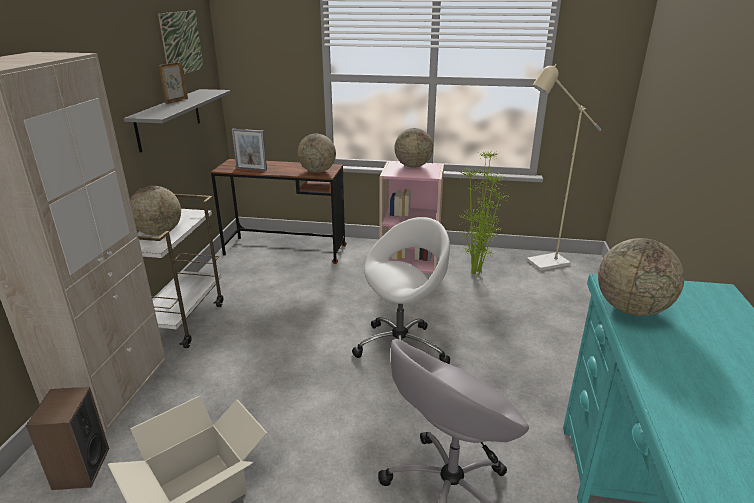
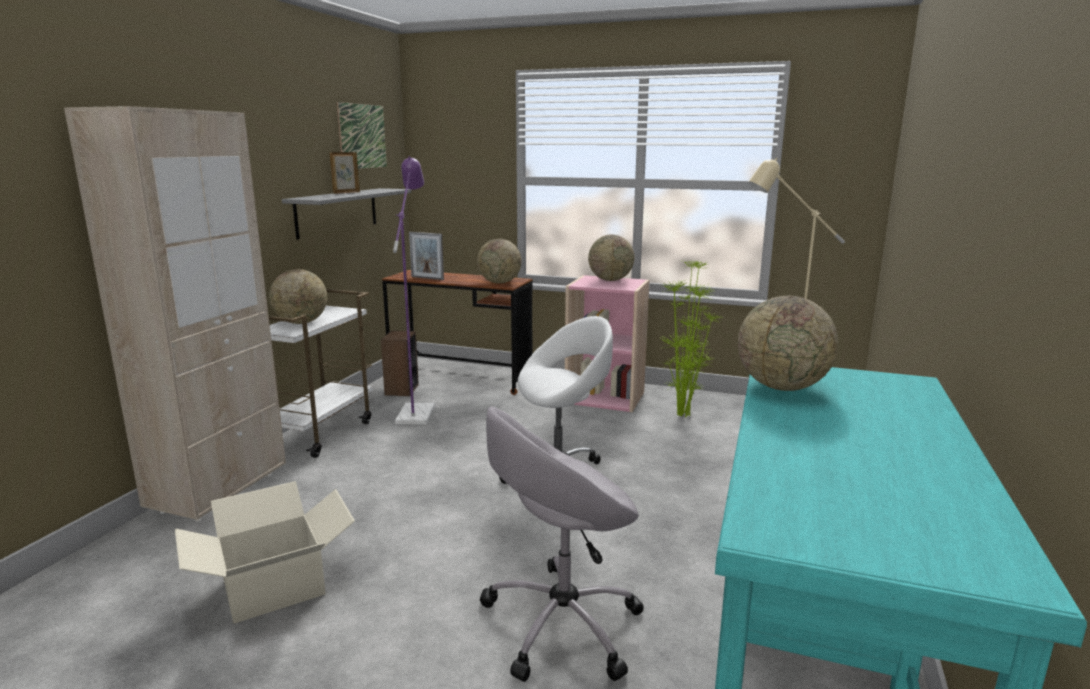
camera: 10 degrees right, 10 degrees down
speaker [26,387,109,490] -> speaker moved to [381,331,419,396]
none -> purple floor lamp [393,156,435,424]

